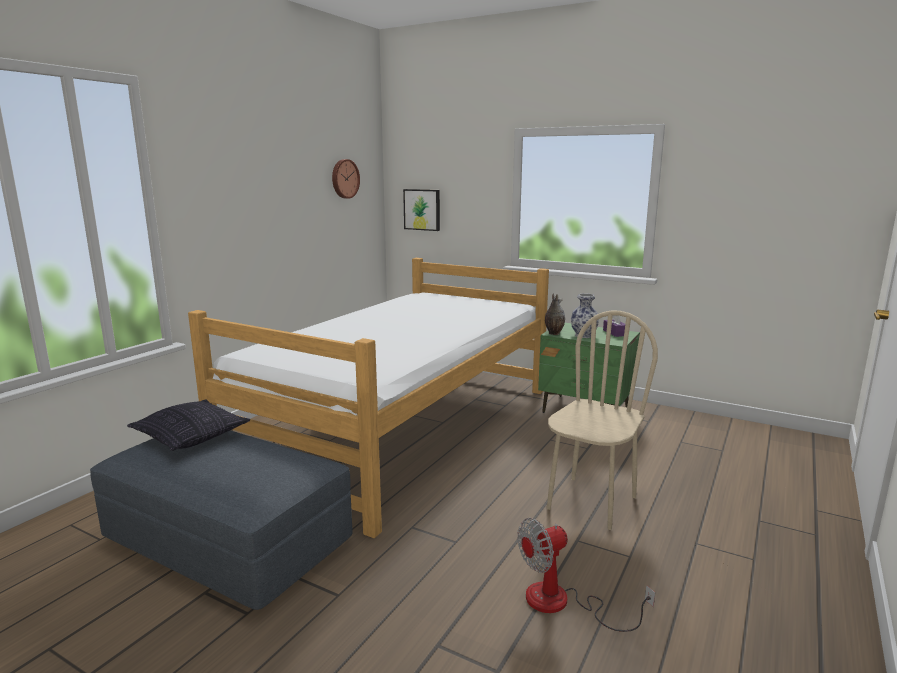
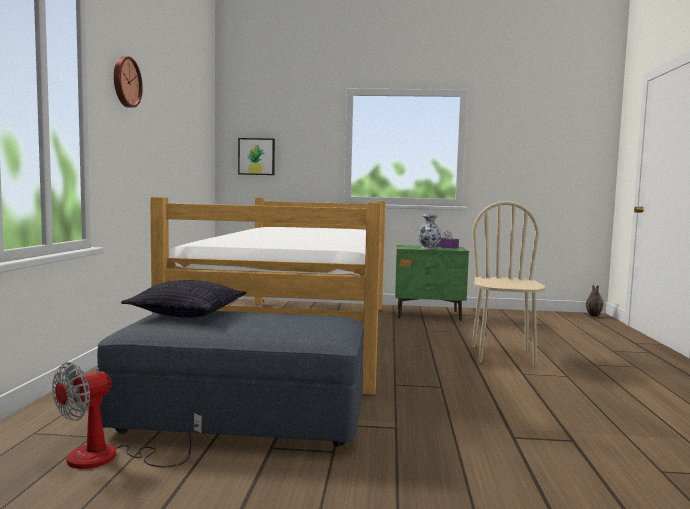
camera: 25 degrees left, 10 degrees down
wall clock [332,159,360,199] -> wall clock moved to [114,57,143,108]
fan [517,518,655,632] -> fan moved to [52,362,202,469]
vase [545,293,565,335] -> vase moved to [586,284,604,317]

